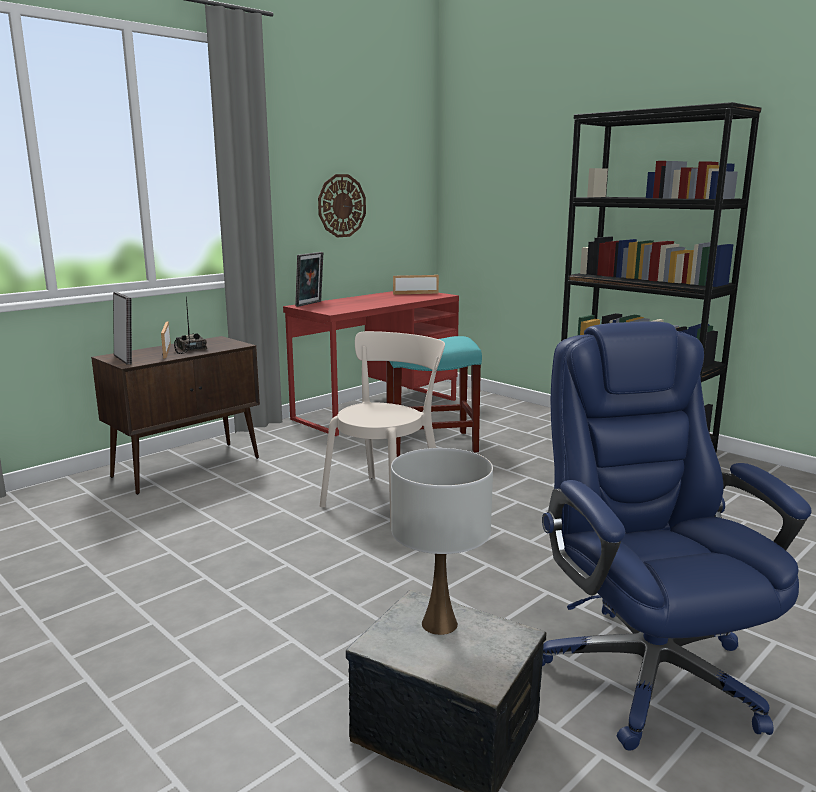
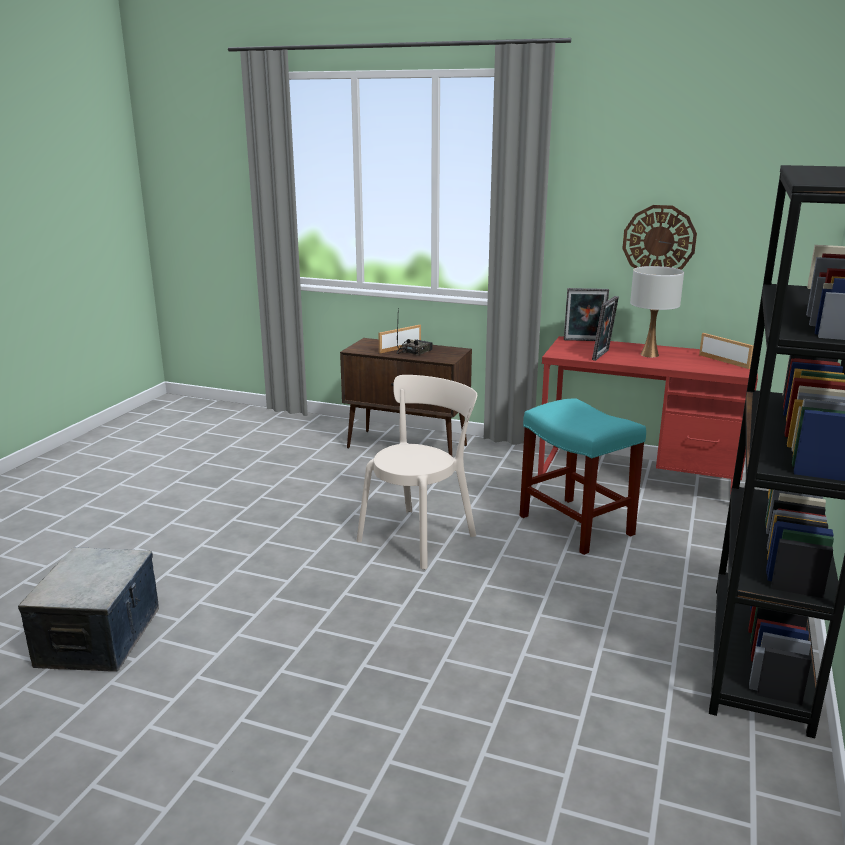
camera: 65 degrees right, 5 degrees up
picture frame [113,292,132,365] -> picture frame moved to [592,296,619,361]
beige chair [320,331,445,527] -> beige chair turned 60 degrees counterclockwise [356,375,477,570]
white table lamp [391,448,493,635] -> white table lamp moved to [630,266,684,358]
blue office chair [542,321,812,751] -> none

